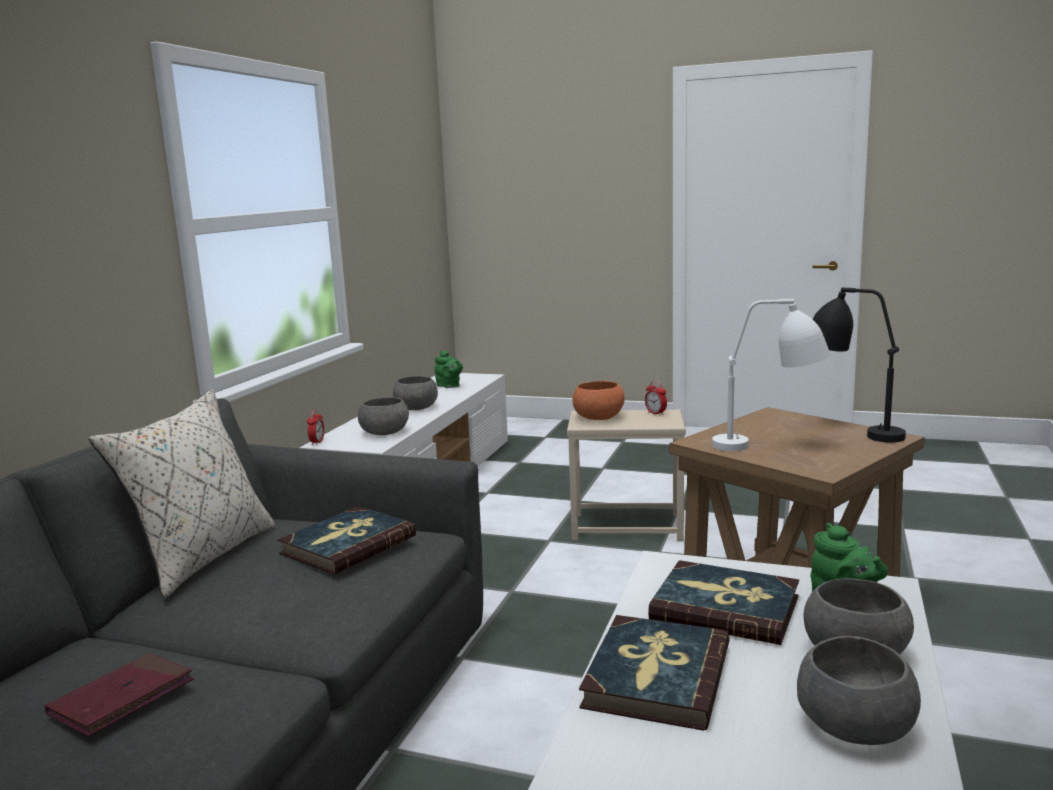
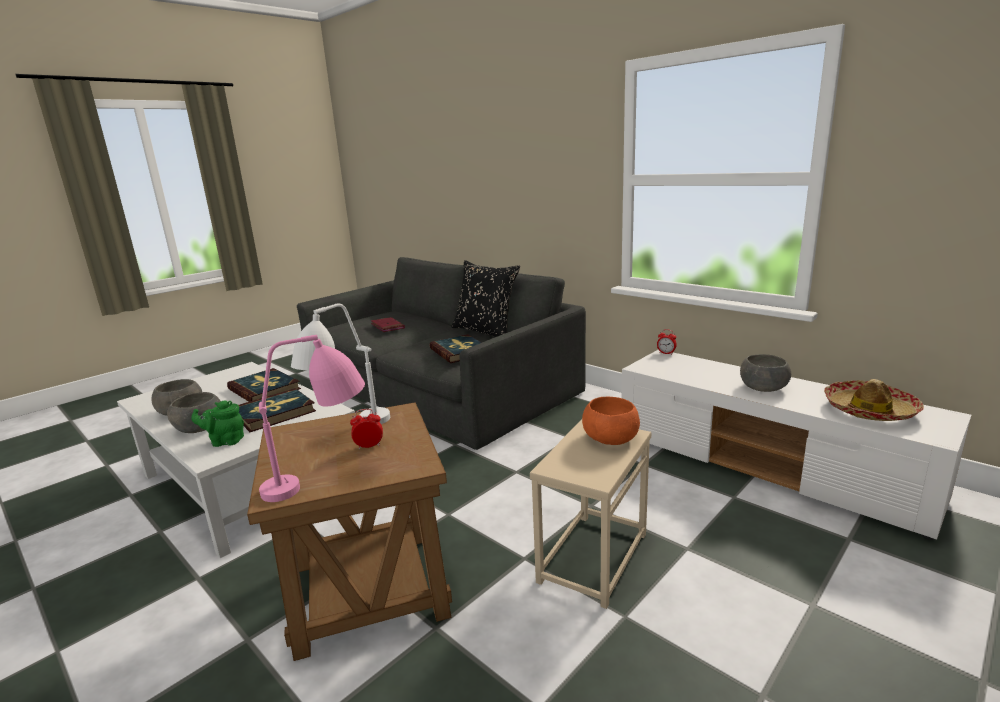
camera: 115 degrees right, 5 degrees up
beige pillow [89,389,276,598] -> black pillow [451,260,520,337]
grey bowl [358,397,409,435] -> none
green teapot [435,351,463,388] -> hat [824,379,924,421]
alarm clock [645,381,667,415] -> alarm clock moved to [350,409,383,449]
black table lamp [813,287,906,443] -> pink table lamp [259,335,365,502]

